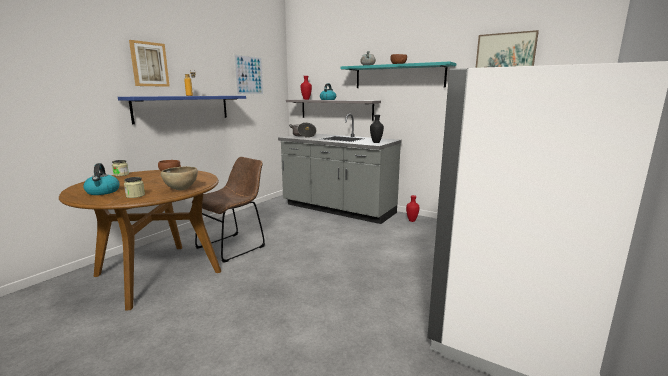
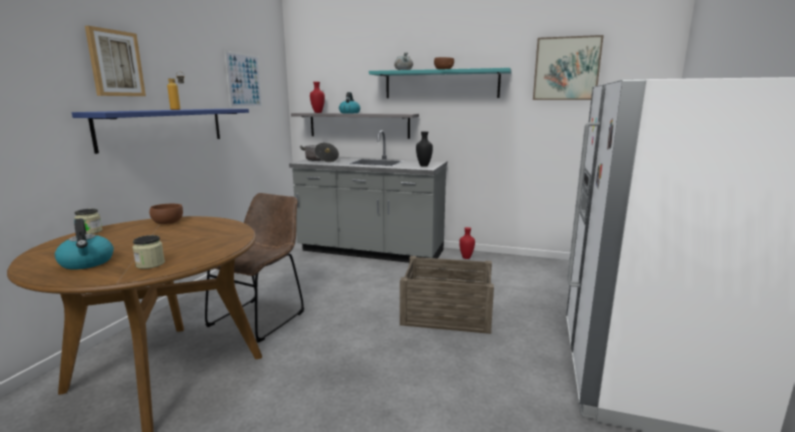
camera: 15 degrees left, 0 degrees up
brown bowl [161,166,198,190] -> none
none -> crate [400,256,494,334]

